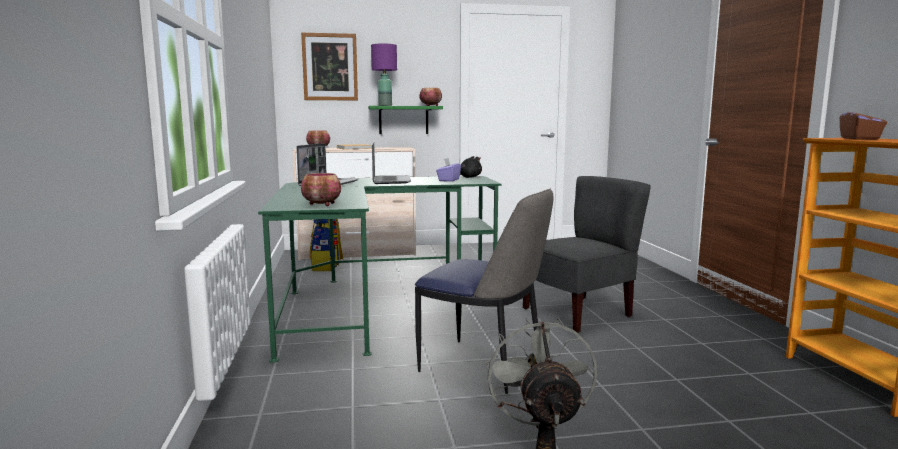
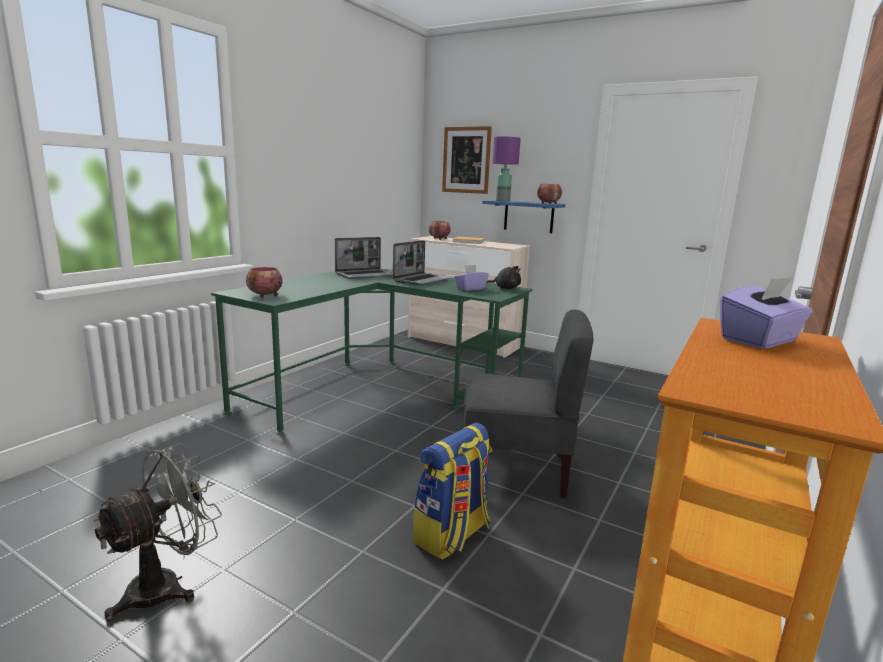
camera: 40 degrees right, 5 degrees up
backpack [310,219,343,271] -> backpack moved to [413,423,492,559]
green shelf [368,106,443,134] -> blue shelf [482,200,566,233]
chair [415,189,554,394] -> none
brown tissue box [840,104,887,139] -> purple tissue box [720,277,813,349]

